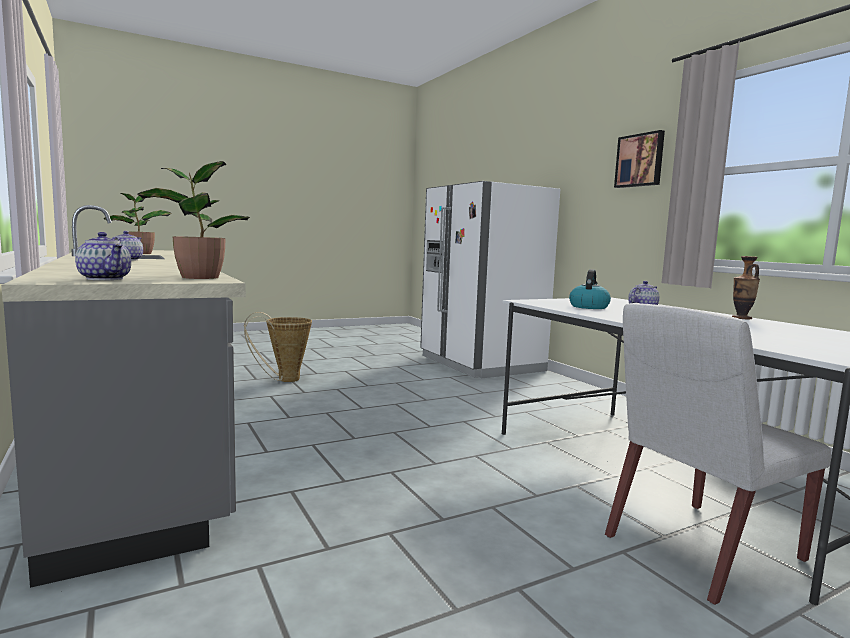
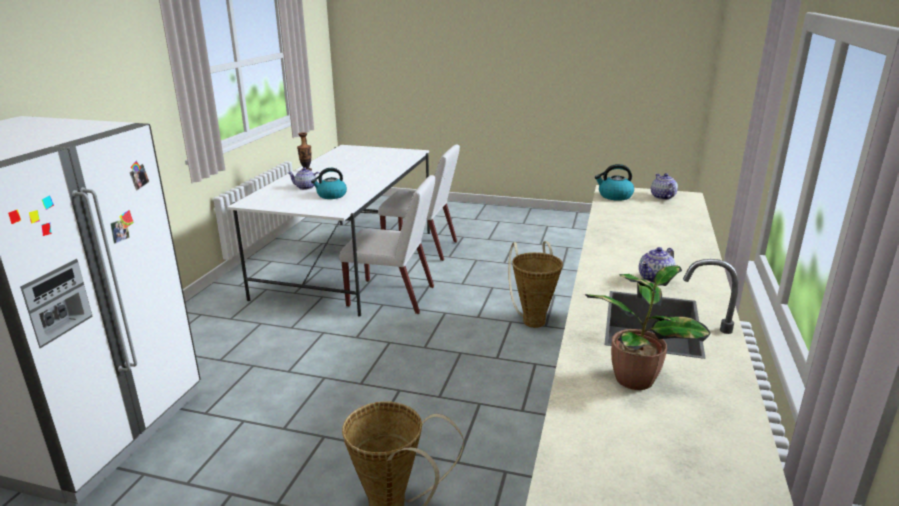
camera: 135 degrees left, 15 degrees up
potted plant [137,161,250,279] -> kettle [595,164,634,201]
picture [614,130,665,188] -> none
none -> white chair [339,175,435,314]
none -> basket [508,241,563,328]

